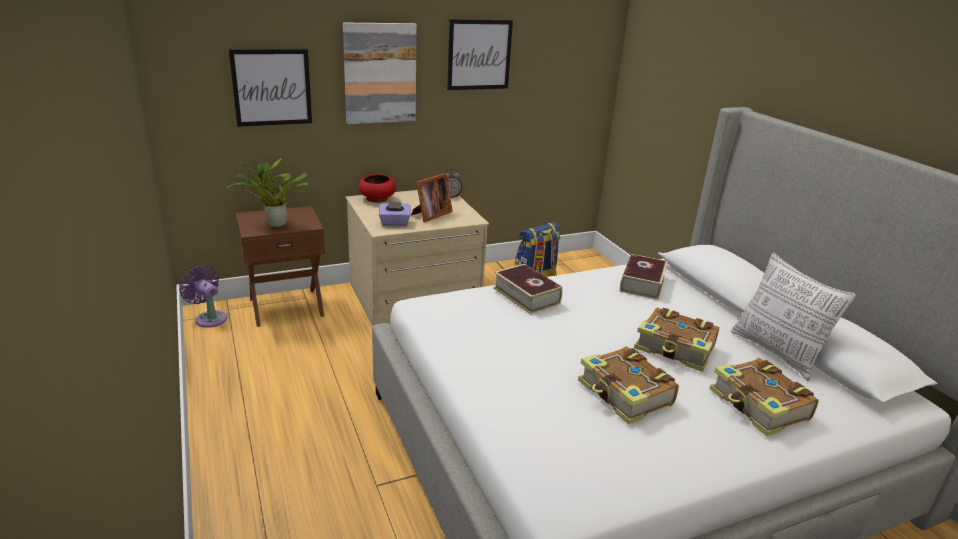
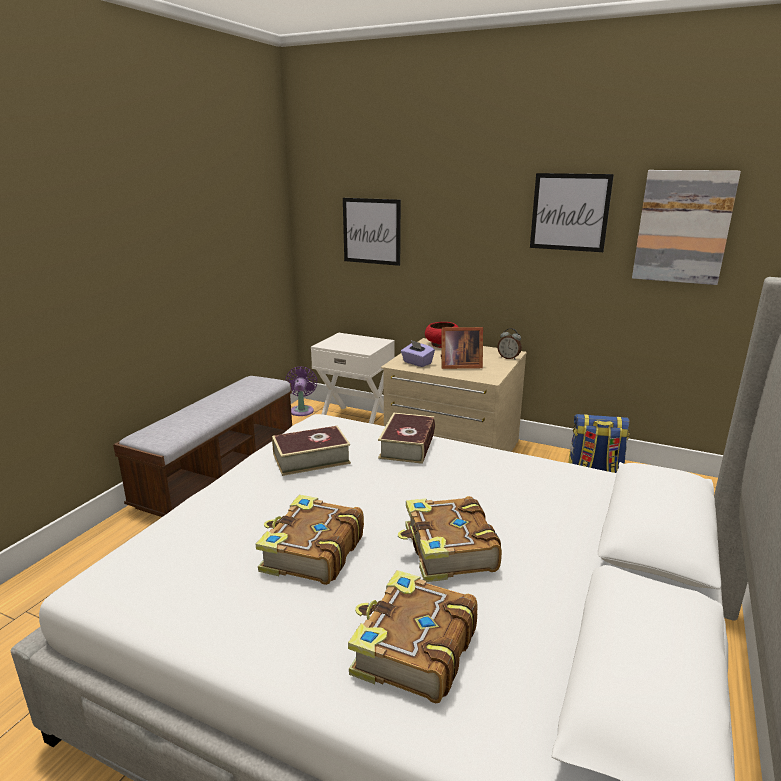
camera: 50 degrees right, 5 degrees down
potted plant [227,158,308,227] -> none
brown nightstand [236,206,325,327] -> white nightstand [311,333,395,424]
picture [343,23,417,124] -> picture moved to [632,170,741,285]
book [620,254,668,300] -> book moved to [272,426,351,476]
pillow [731,252,856,381] -> none
none -> bench [113,376,292,517]

